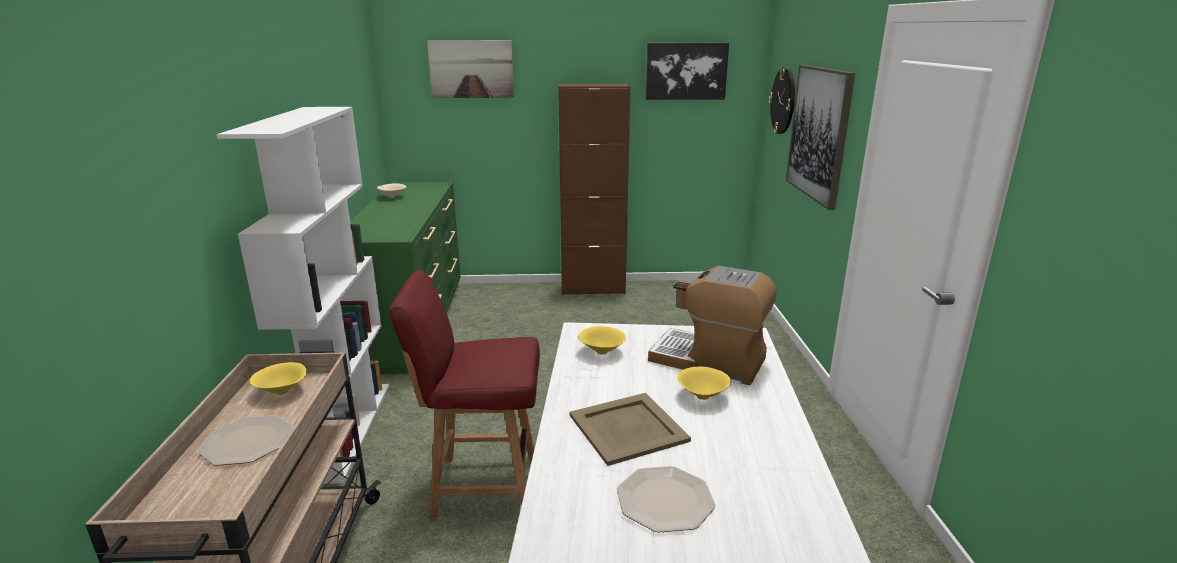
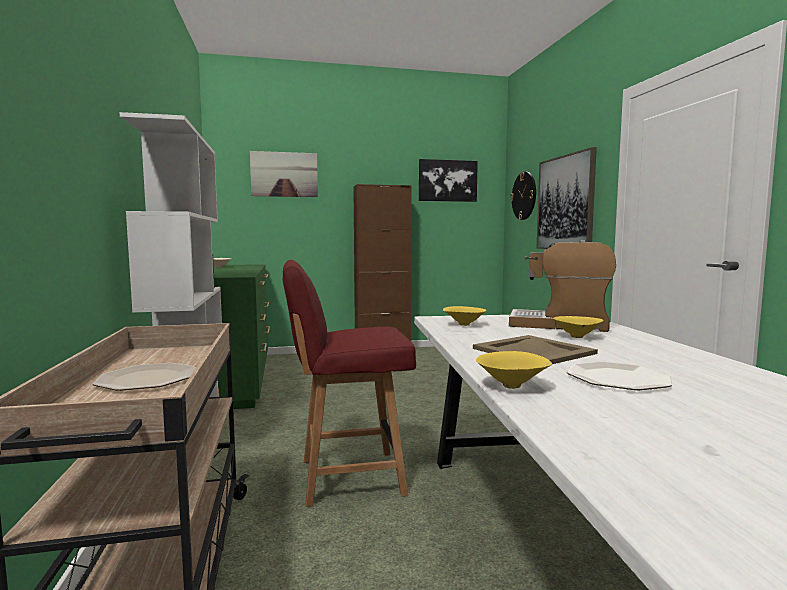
camera: 10 degrees left, 15 degrees down
yellow bowl [250,362,307,395] -> yellow bowl moved to [476,351,552,389]

